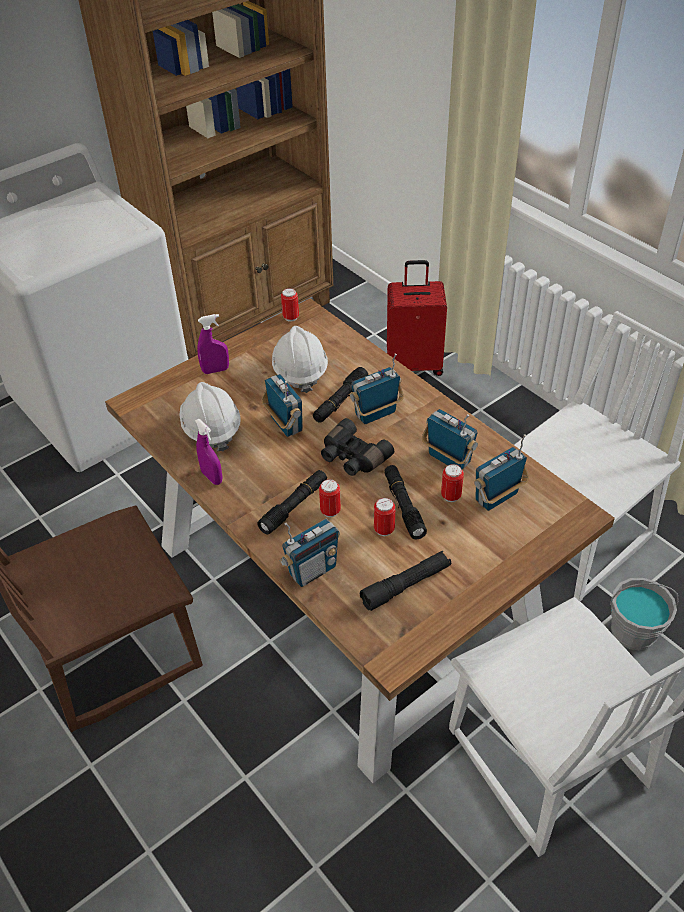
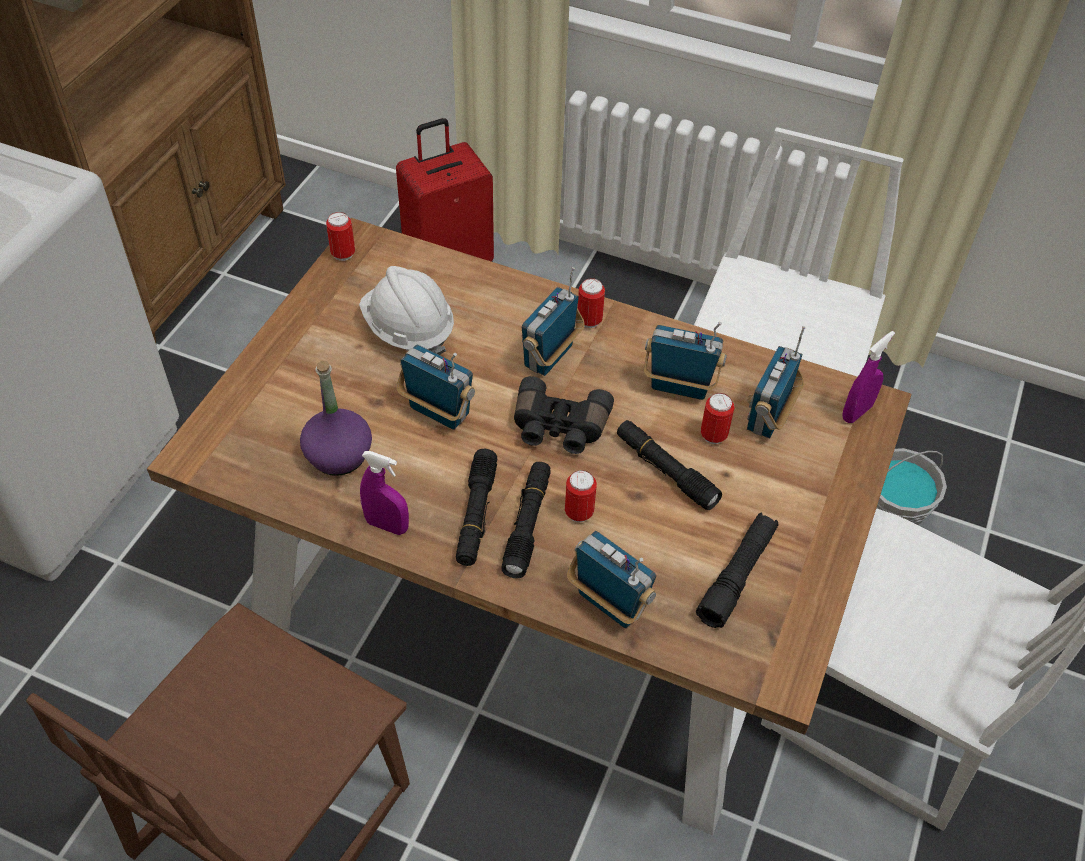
camera: 30 degrees left, 5 degrees up
white hard hat [180,382,240,452] -> purple bottle [300,361,372,476]
purple spray bottle [197,314,229,374] -> purple spray bottle moved to [842,331,895,423]
radio [279,519,340,587] -> radio turned 75 degrees counterclockwise [567,531,656,628]
black flashlight [313,367,368,423] -> black flashlight moved to [456,449,497,566]
can [374,498,395,536] -> can moved to [578,278,605,328]

